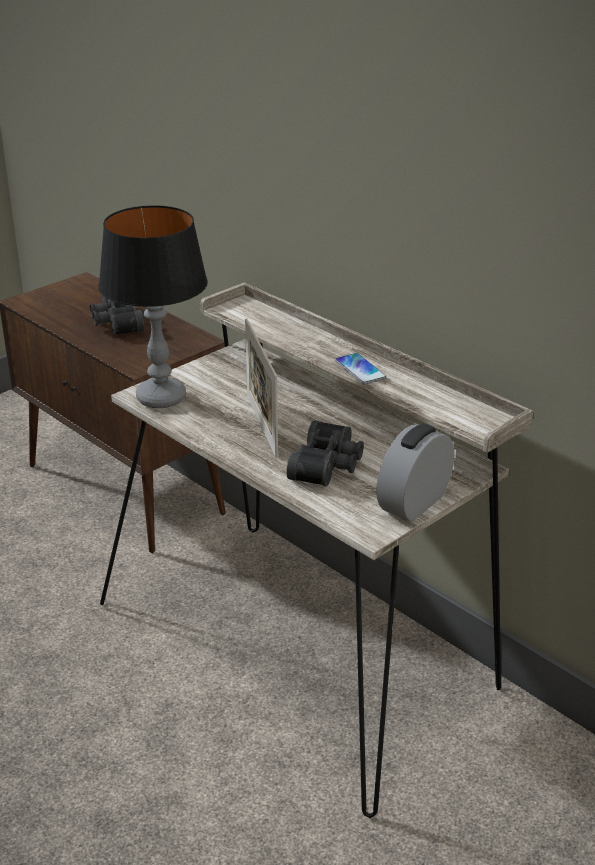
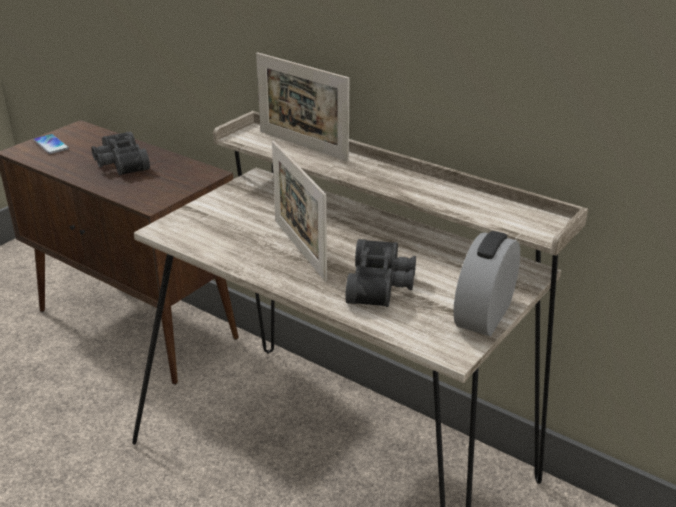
camera: 10 degrees left, 0 degrees up
table lamp [98,205,208,408] -> none
phone [335,353,387,385] -> phone moved to [33,134,69,154]
none -> picture frame [256,52,349,162]

